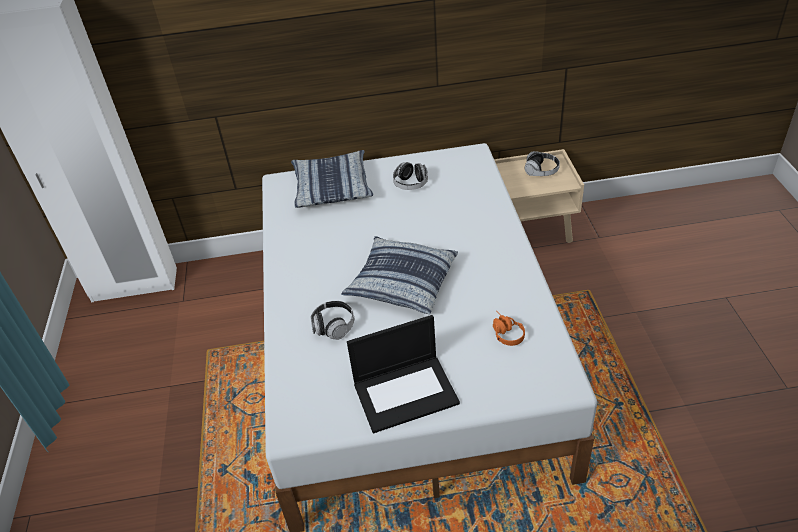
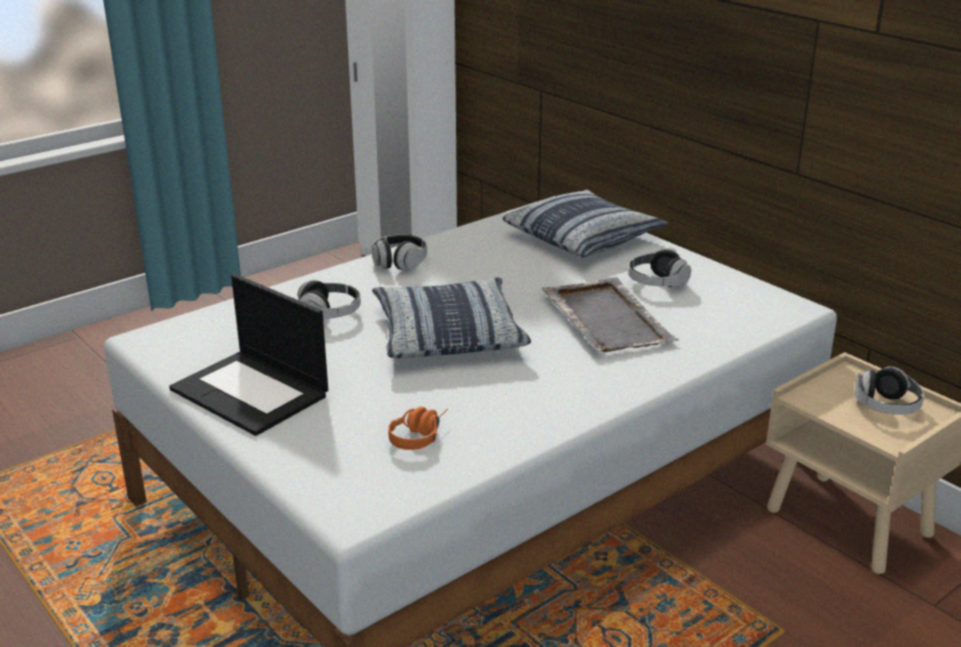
camera: 55 degrees right, 15 degrees down
none -> headphones [371,234,427,271]
none -> grey tray [541,277,679,352]

